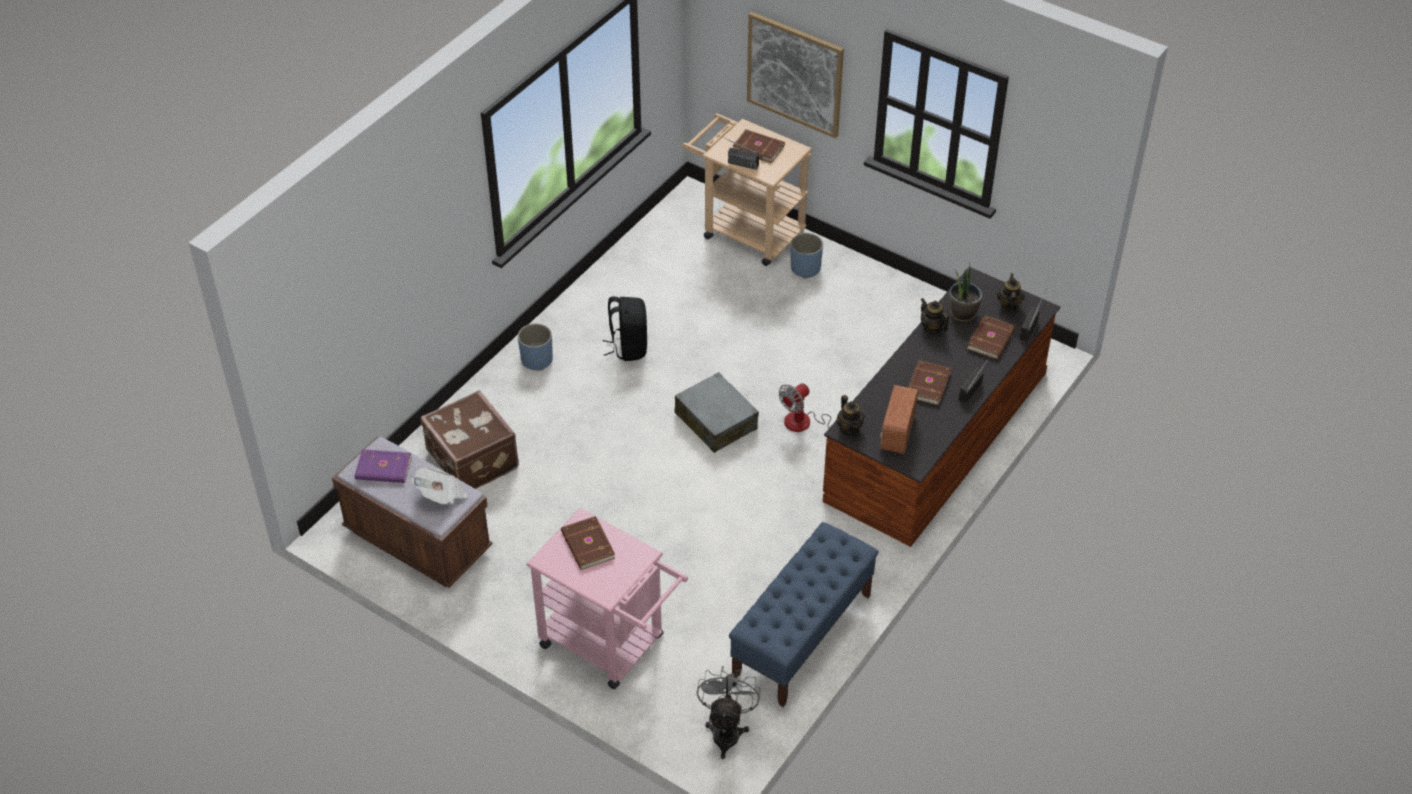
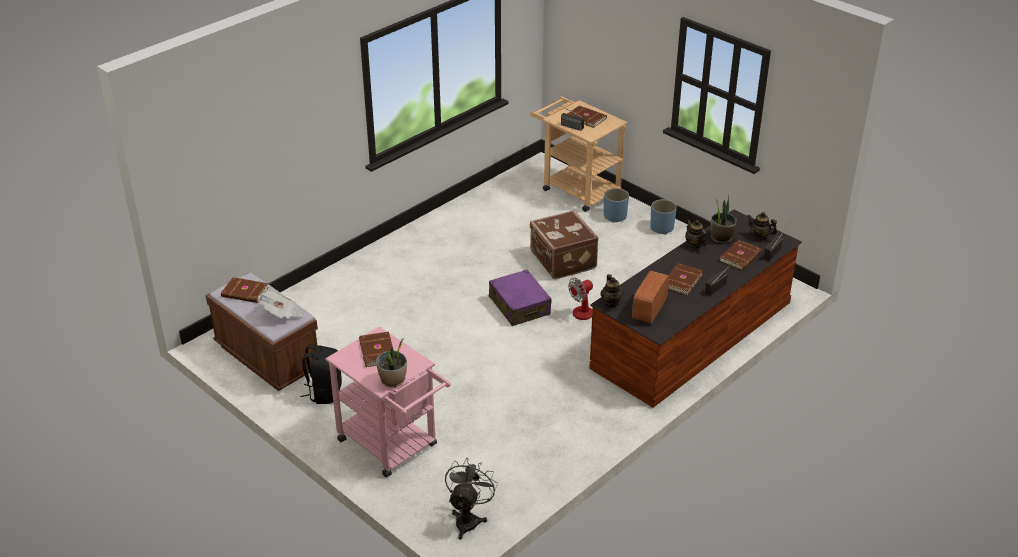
camera: 10 degrees right, 10 degrees down
purple book [355,449,412,483] -> brown book [221,277,269,303]
brown suitcase [420,390,519,489] -> brown suitcase moved to [530,210,598,279]
blue planter [518,323,553,371] -> blue planter moved to [650,199,677,234]
black backpack [603,296,647,361] -> black backpack moved to [300,344,342,404]
grey suitcase [675,372,759,453] -> purple suitcase [489,270,551,326]
blue bench [729,522,879,707] -> none
picture [747,12,844,138] -> none
teapot [997,273,1025,312] -> teapot turned 75 degrees counterclockwise [747,212,777,241]
none -> potted plant [376,338,407,388]

